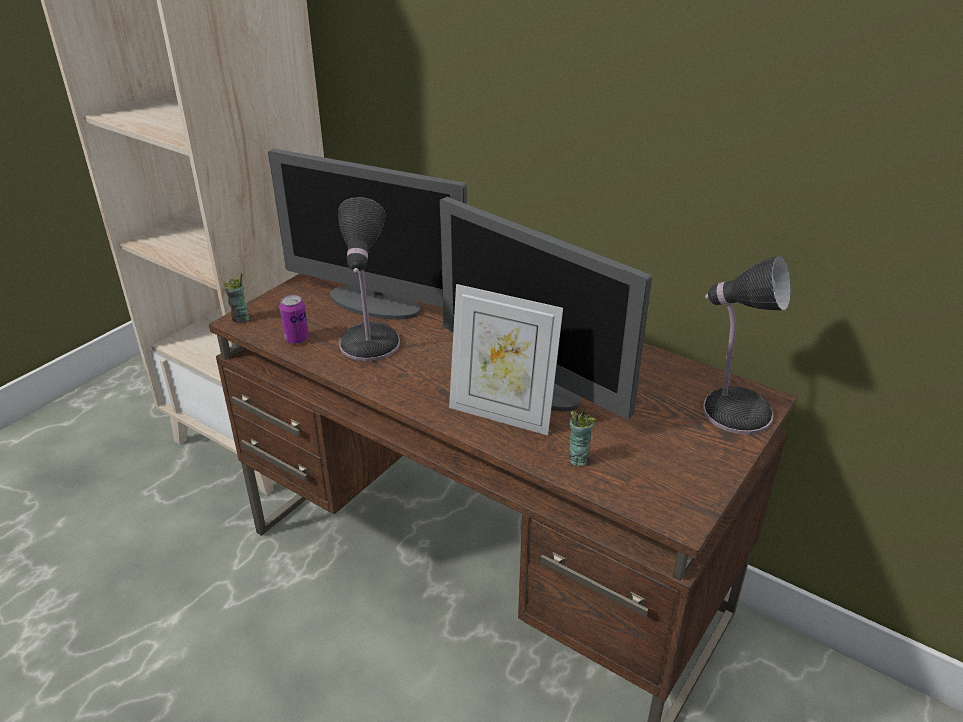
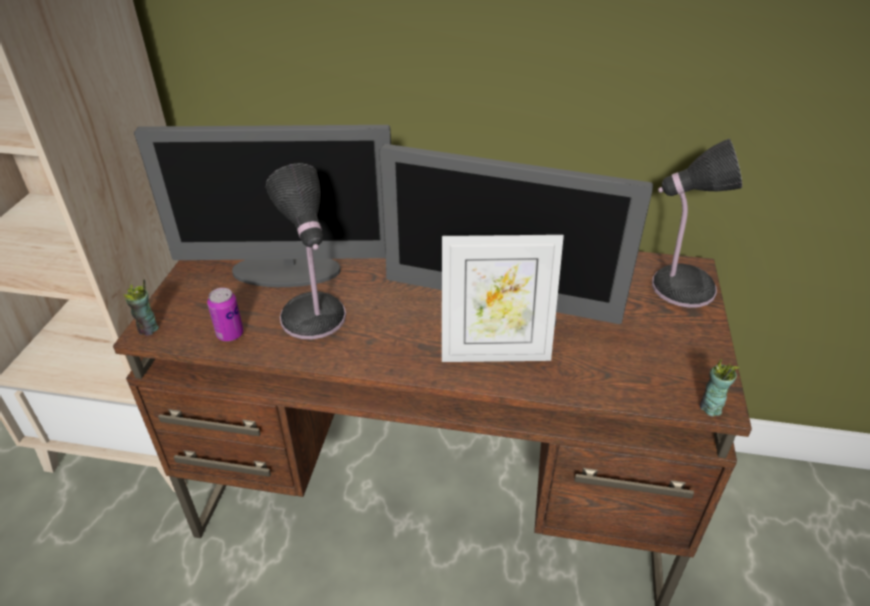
camera: 25 degrees left, 5 degrees up
cup [569,410,596,467] -> cup moved to [700,359,740,416]

